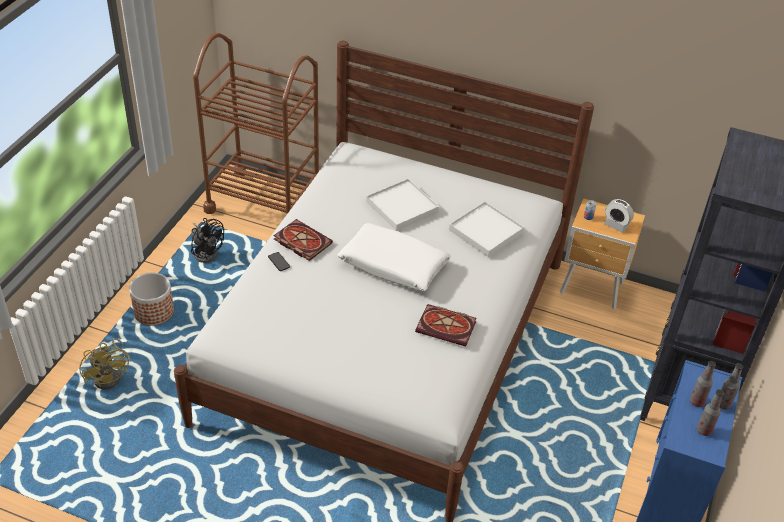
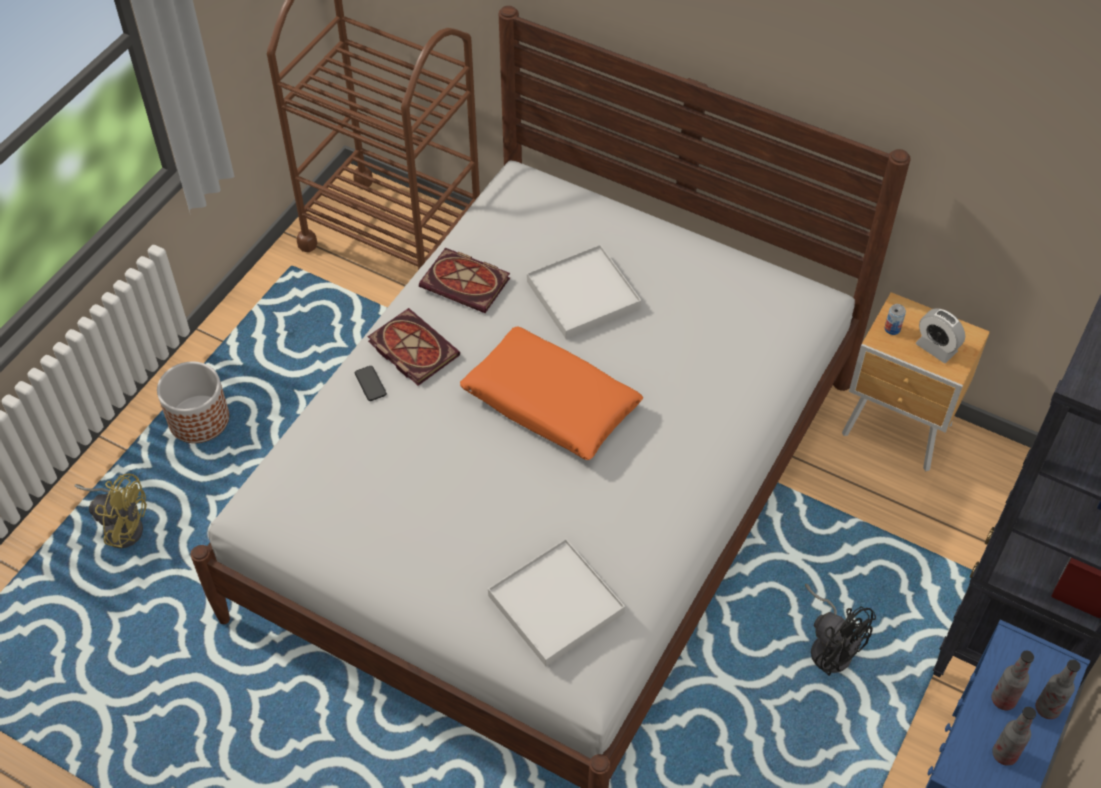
camera: 10 degrees right, 10 degrees up
yellow fan [79,338,130,390] -> yellow fan turned 60 degrees counterclockwise [74,473,147,548]
black fan [191,218,224,263] -> black fan moved to [805,584,876,676]
white pillow [337,223,451,291] -> orange pillow [460,326,643,460]
book [415,304,477,347] -> book moved to [419,248,510,313]
white tray [449,202,524,257] -> white tray moved to [488,538,625,666]

